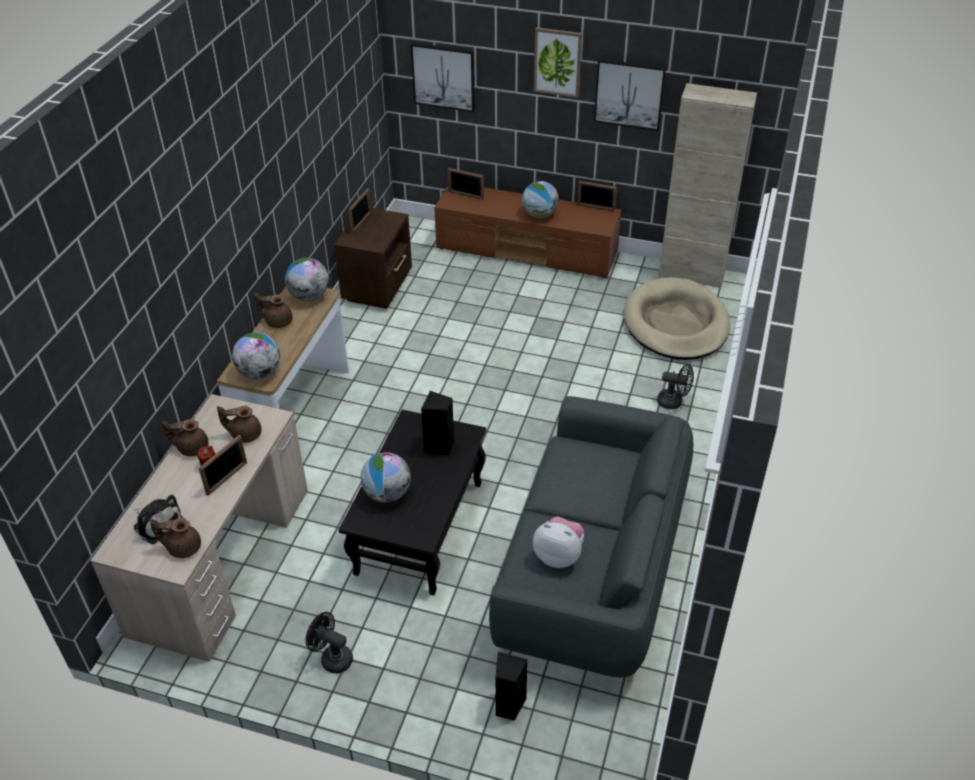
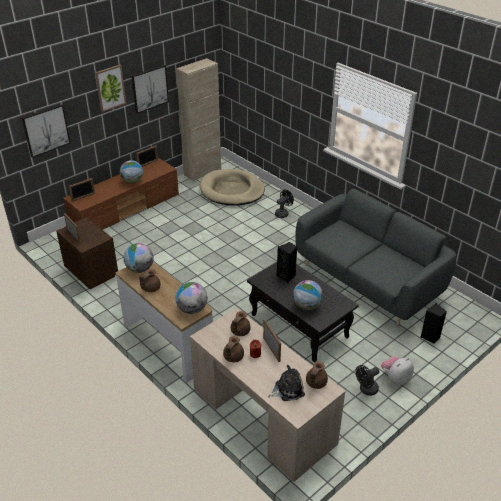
camera: 60 degrees left, 5 degrees down
plush toy [533,516,584,568] -> plush toy moved to [381,356,414,385]

